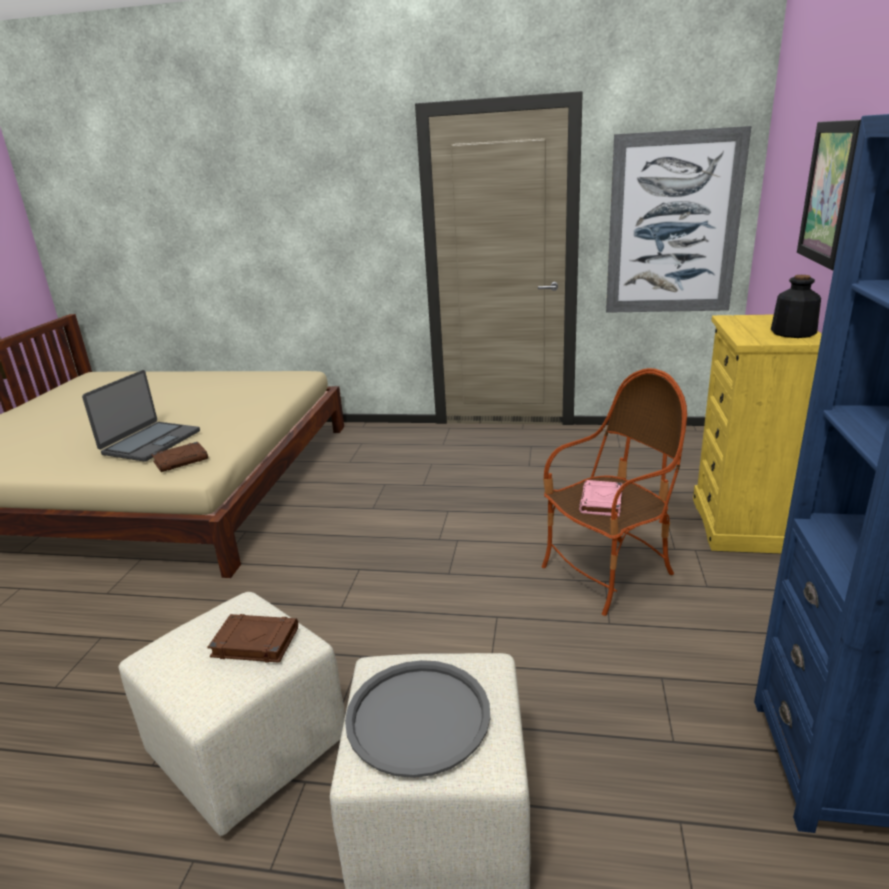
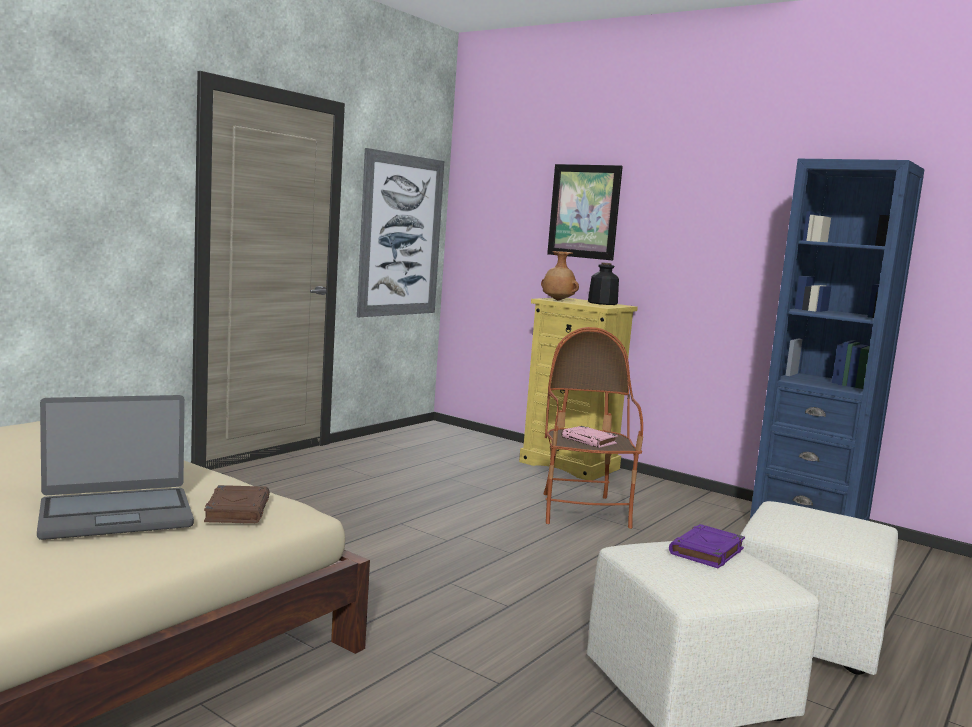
camera: 65 degrees left, 15 degrees down
laptop [82,370,200,462] -> laptop turned 105 degrees clockwise [37,395,194,540]
brown book [208,614,298,663] -> purple book [669,524,745,568]
grey tray [345,660,490,778] -> none
none -> brown vase [541,251,579,301]

